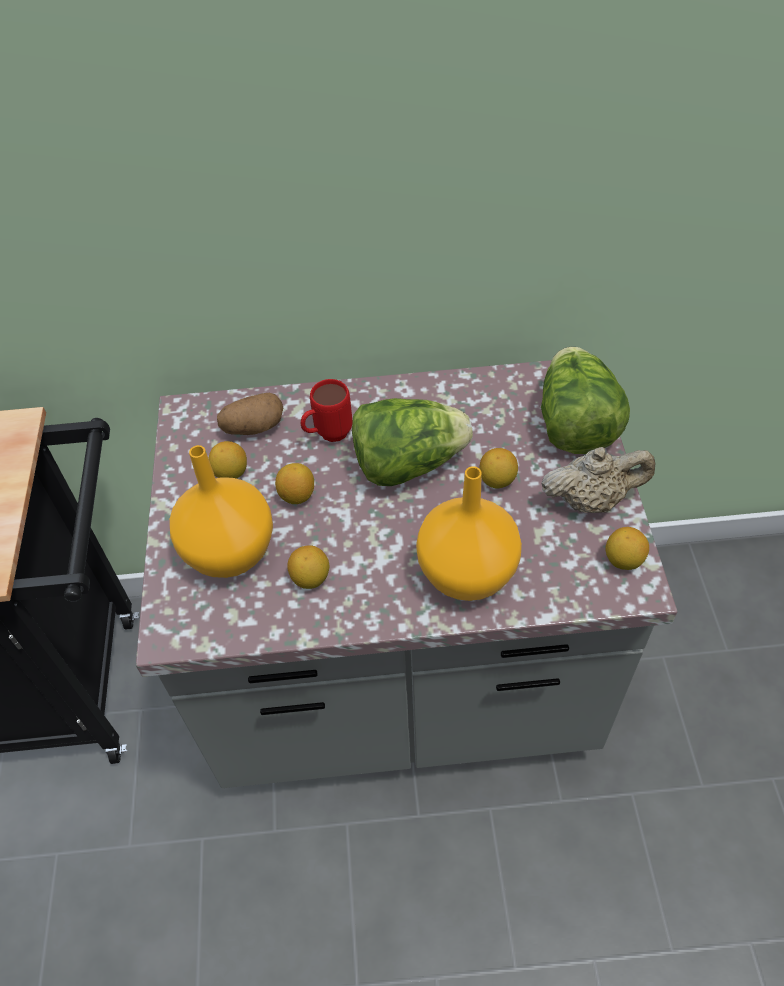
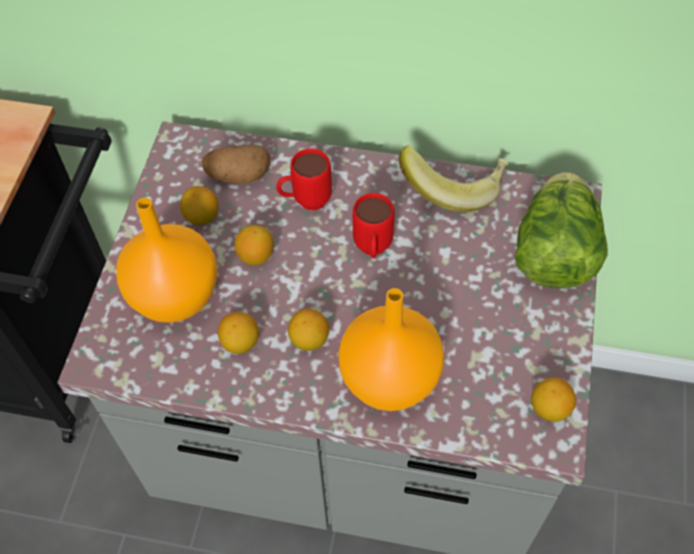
camera: 15 degrees right, 5 degrees up
lettuce [352,398,473,486] -> red mug [353,193,394,258]
lemon [479,448,518,489] -> lemon moved to [288,309,329,351]
beige teapot [542,447,655,513] -> none
none -> banana [399,145,509,212]

